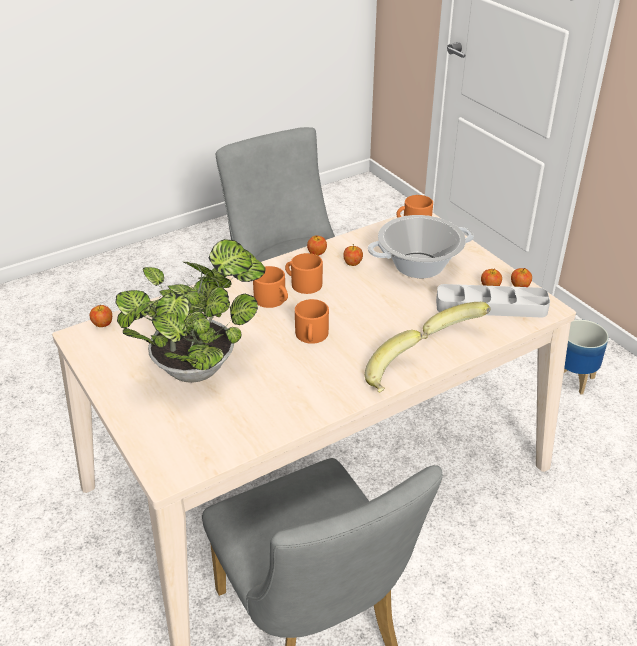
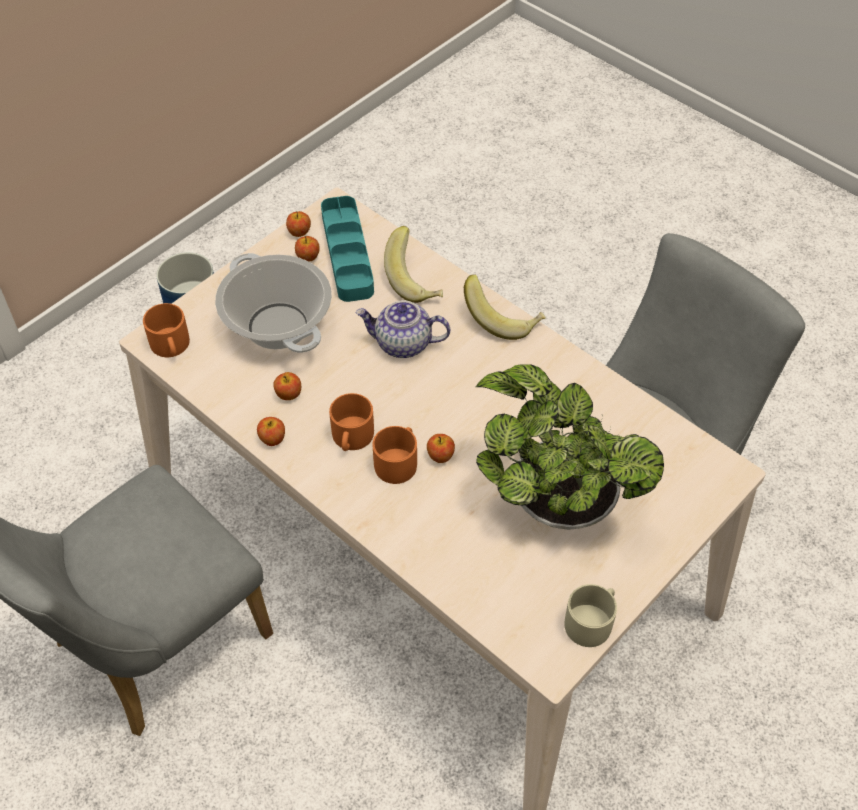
camera: 105 degrees left, 15 degrees up
apple [90,305,112,327] -> apple moved to [427,434,455,463]
orange mug [295,299,329,344] -> none
grey tray [436,284,550,317] -> turquoise tray [321,196,374,302]
none -> teapot [356,300,450,358]
none -> beige mug [565,584,617,647]

